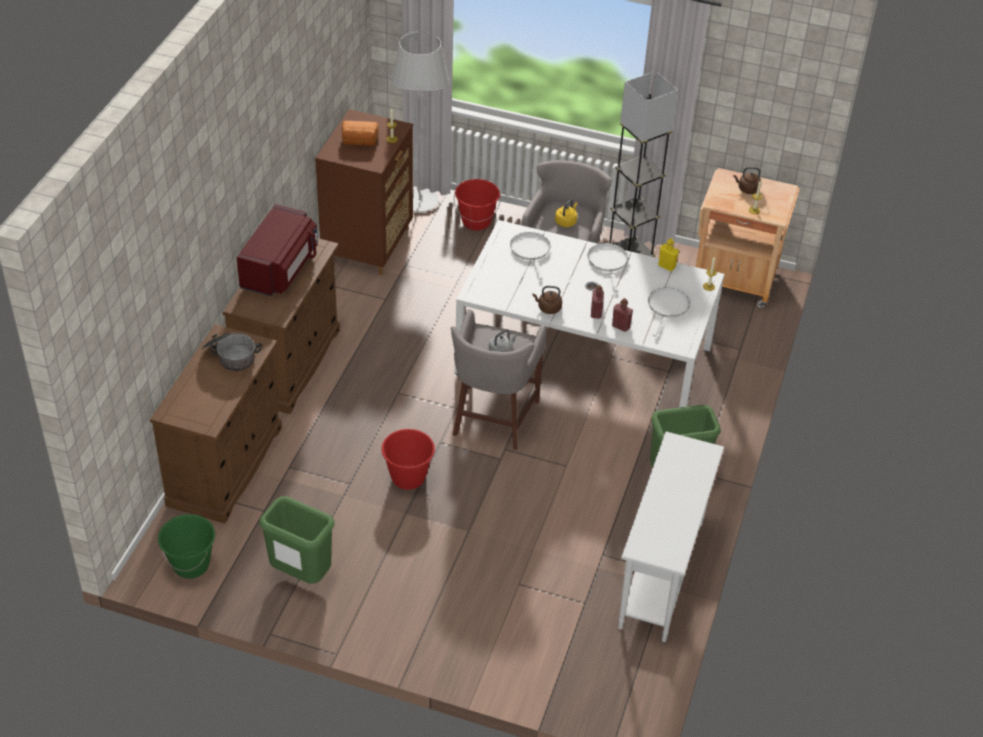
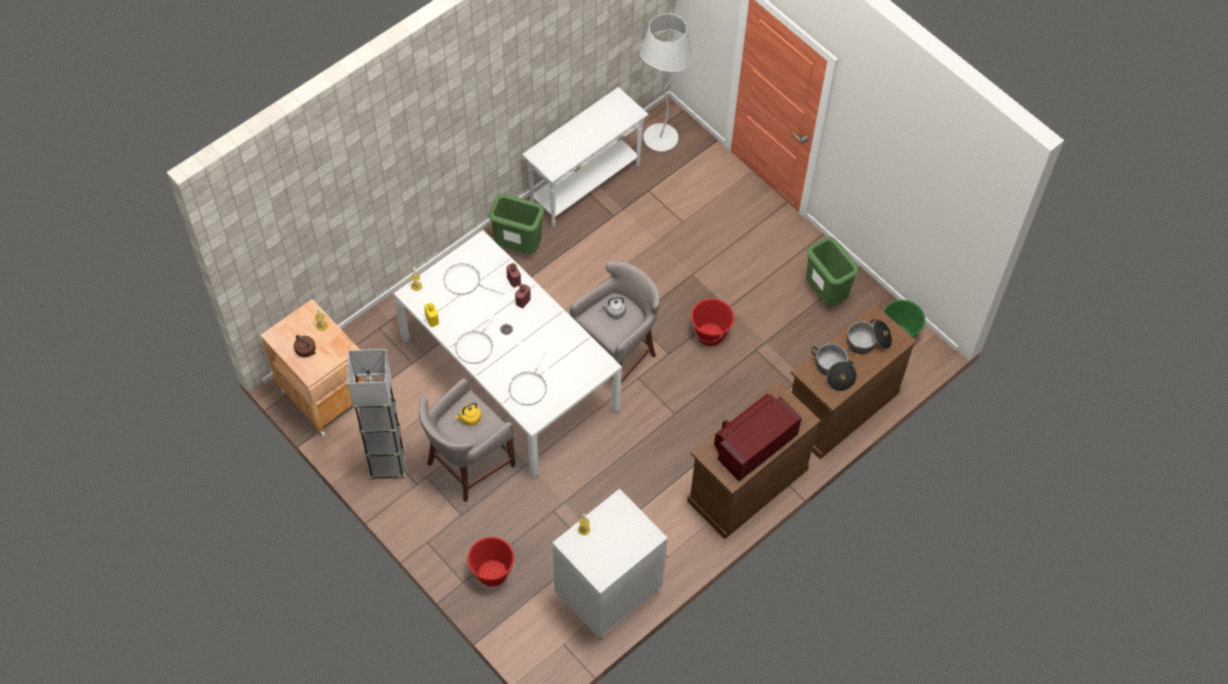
camera: 150 degrees left, 15 degrees up
brown dresser [315,109,413,275] -> white dresser [552,489,668,639]
bread [342,121,379,146] -> none
white floor lamp [391,32,449,213] -> white floor lamp moved to [640,13,693,152]
brown kettle [533,286,562,314] -> none
white frying pan [648,288,690,337] -> white frying pan turned 60 degrees clockwise [444,263,504,295]
none -> cooking pot [847,319,892,354]

